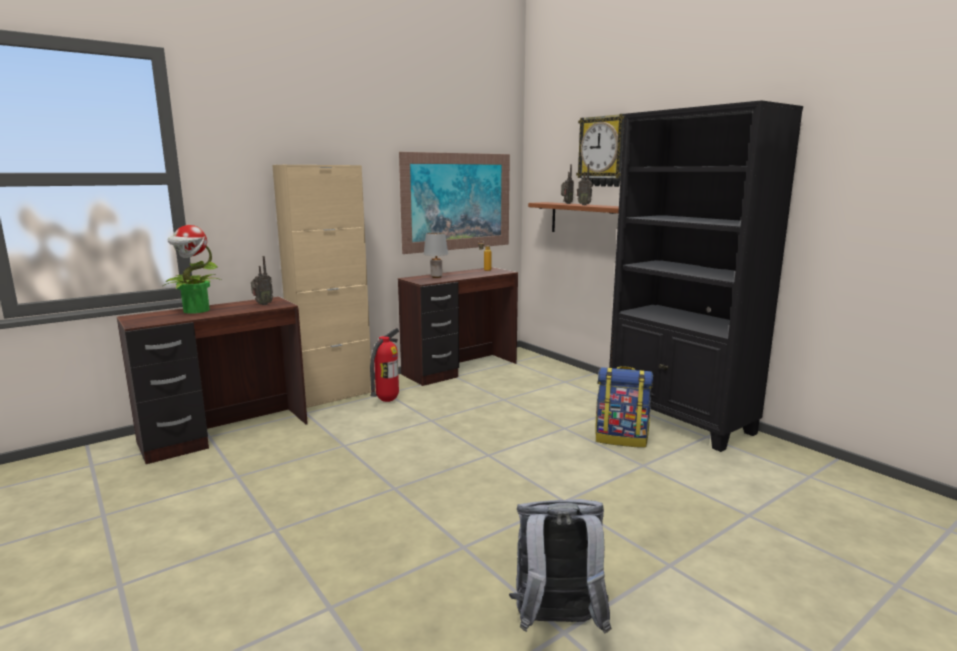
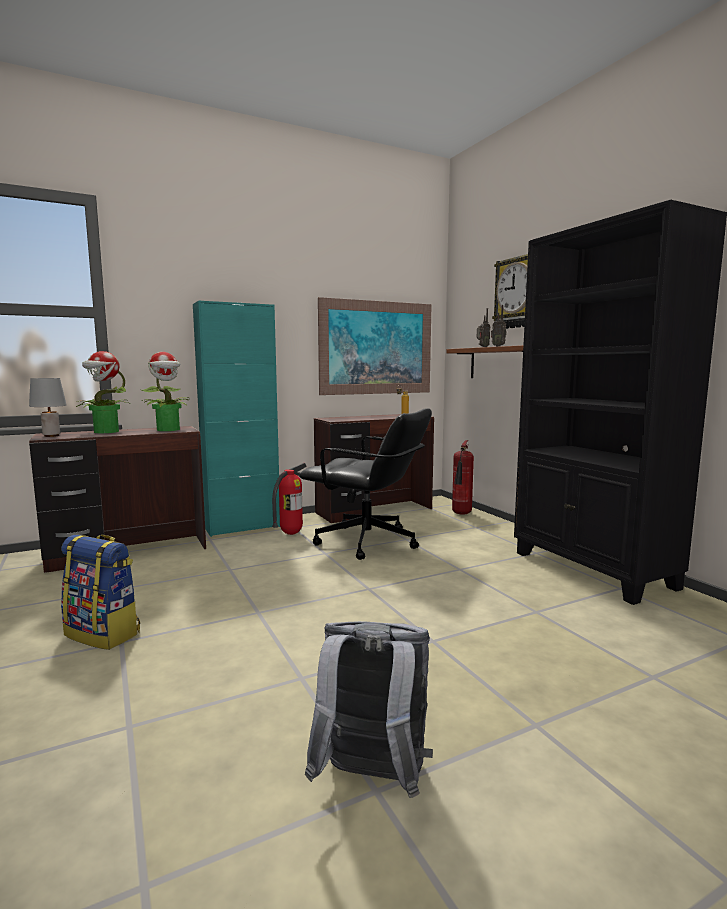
camera: 10 degrees right, 5 degrees down
radio [251,256,273,305] -> potted plant [142,352,189,431]
beige cabinet [272,165,371,408] -> turquoise cabinet [193,300,280,537]
grey table lamp [424,232,448,278] -> grey table lamp moved to [29,378,66,437]
backpack [596,366,653,448] -> backpack moved to [61,535,140,650]
none -> black office chair [299,408,432,560]
none -> fire extinguisher [452,440,474,515]

